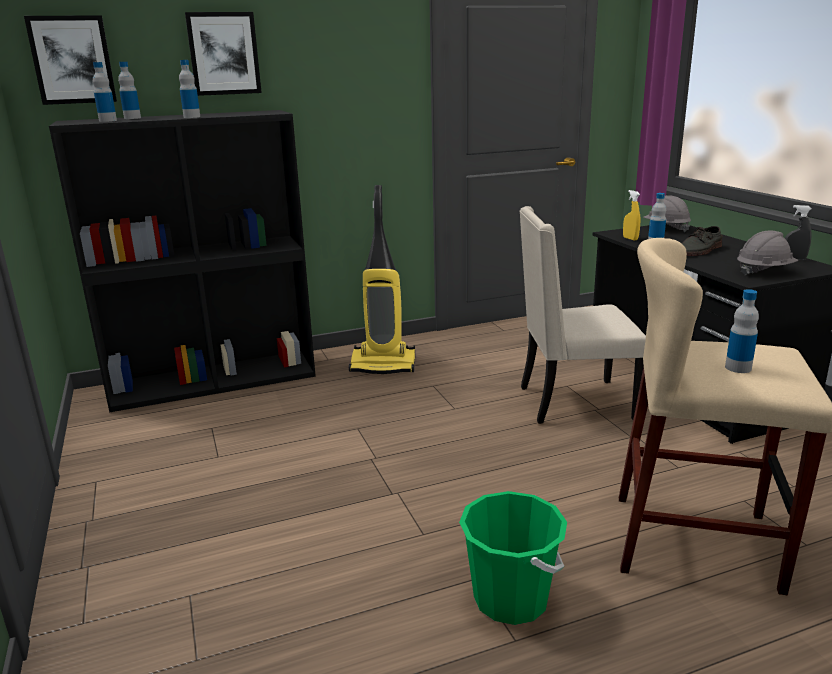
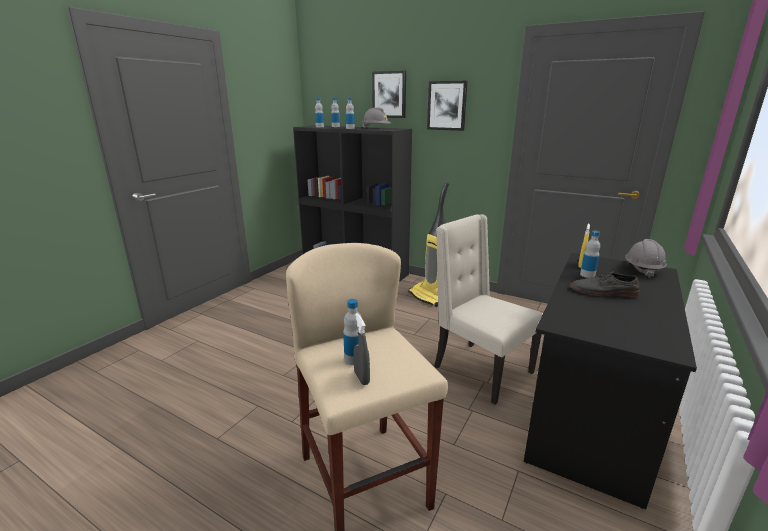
camera: 50 degrees right, 0 degrees up
picture [24,15,117,105] -> picture moved to [427,81,468,131]
green bucket [459,491,567,625] -> none
grey hard hat [737,230,798,276] -> grey hard hat moved to [362,108,391,128]
grey spray bottle [785,205,812,260] -> grey spray bottle moved to [353,313,370,385]

